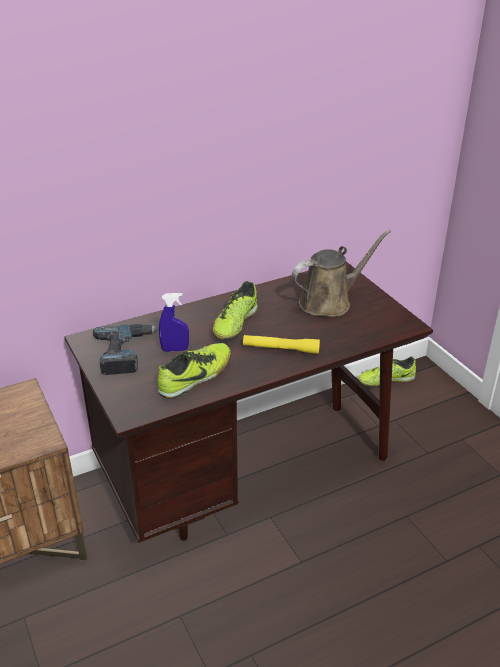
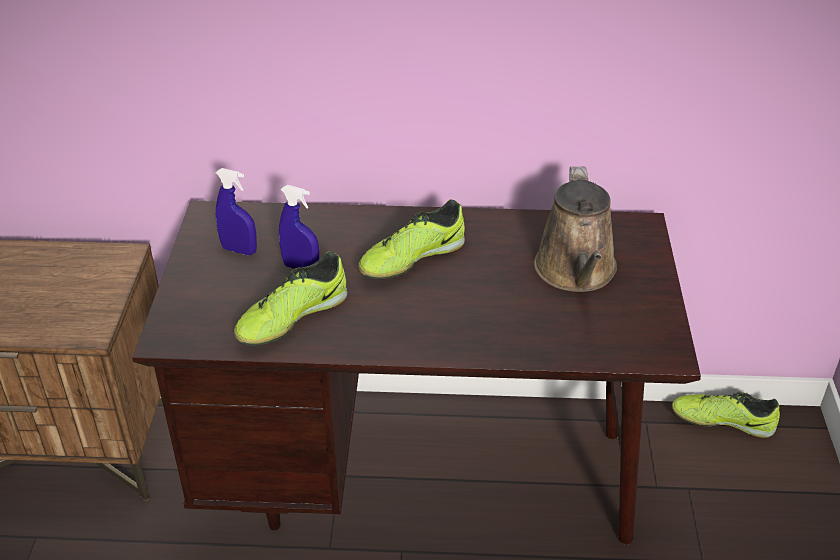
camera: 30 degrees right, 5 degrees up
power drill [93,324,159,375] -> blue spray bottle [216,168,257,255]
shoe [158,343,231,398] -> shoe turned 150 degrees clockwise [234,251,347,345]
yellow flashlight [243,335,320,354] -> none
brown watering can [292,230,391,317] -> brown watering can turned 90 degrees clockwise [534,166,617,292]

